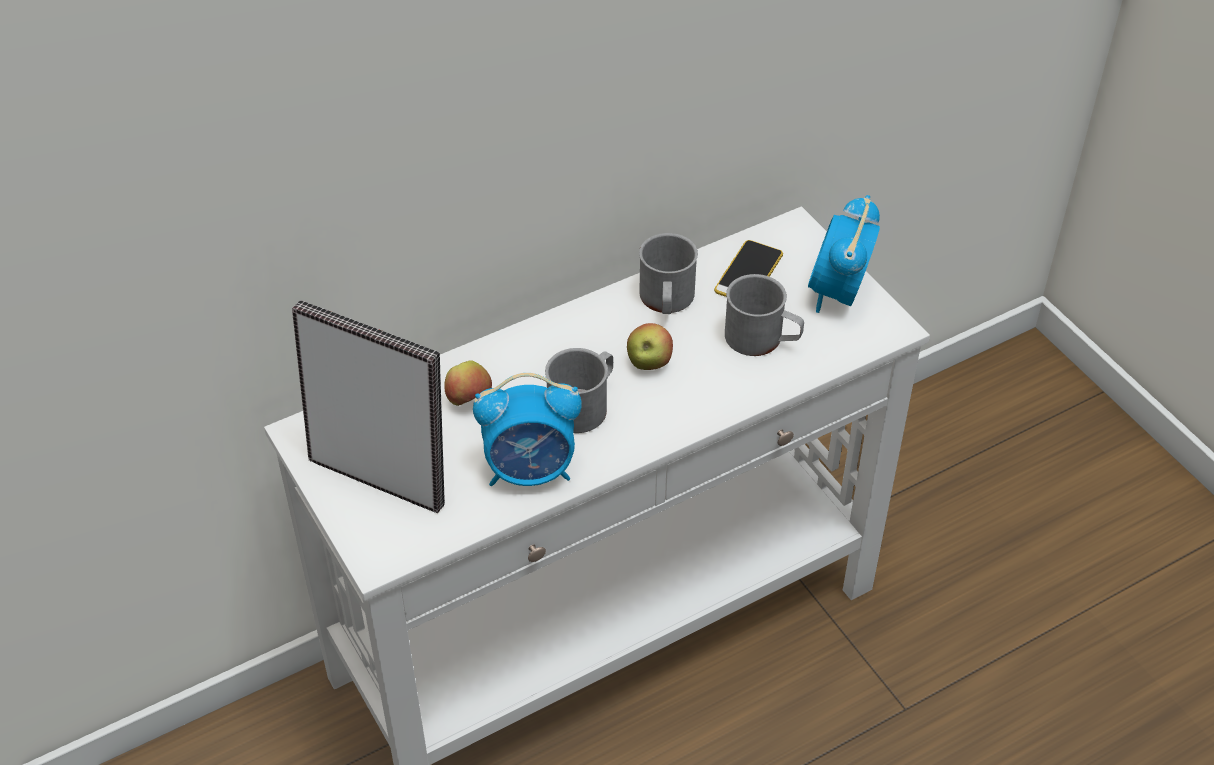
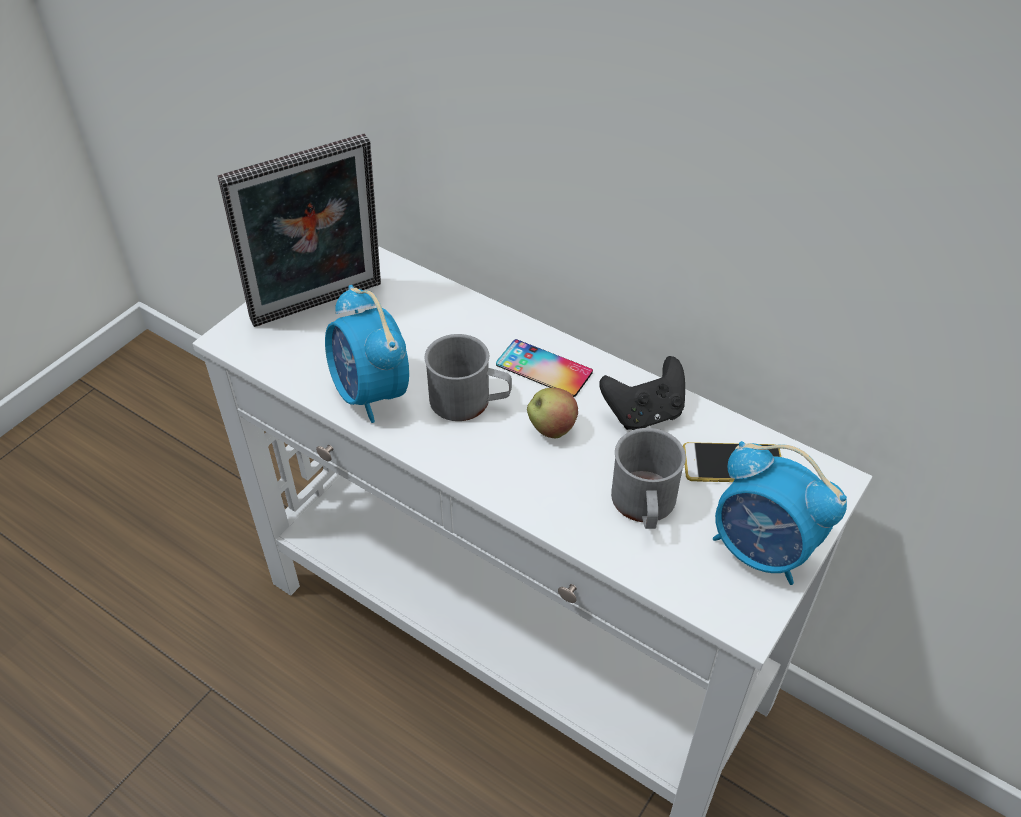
camera: 65 degrees right, 0 degrees up
picture frame [292,300,445,513] -> picture frame turned 60 degrees clockwise [218,133,381,327]
apple [444,360,492,406] -> none
grey mug [639,233,698,314] -> black game controller [599,356,685,430]
alarm clock [808,195,880,313] -> alarm clock turned 135 degrees counterclockwise [713,441,847,585]
none -> phone [496,339,593,397]

